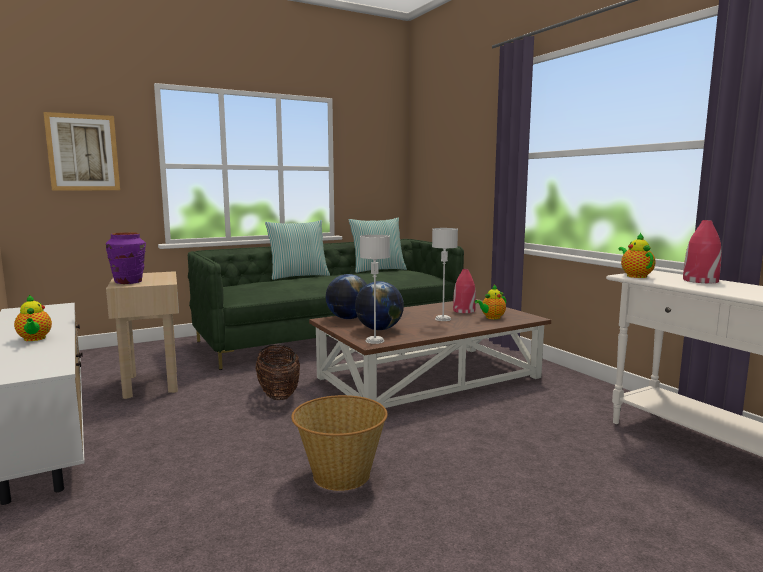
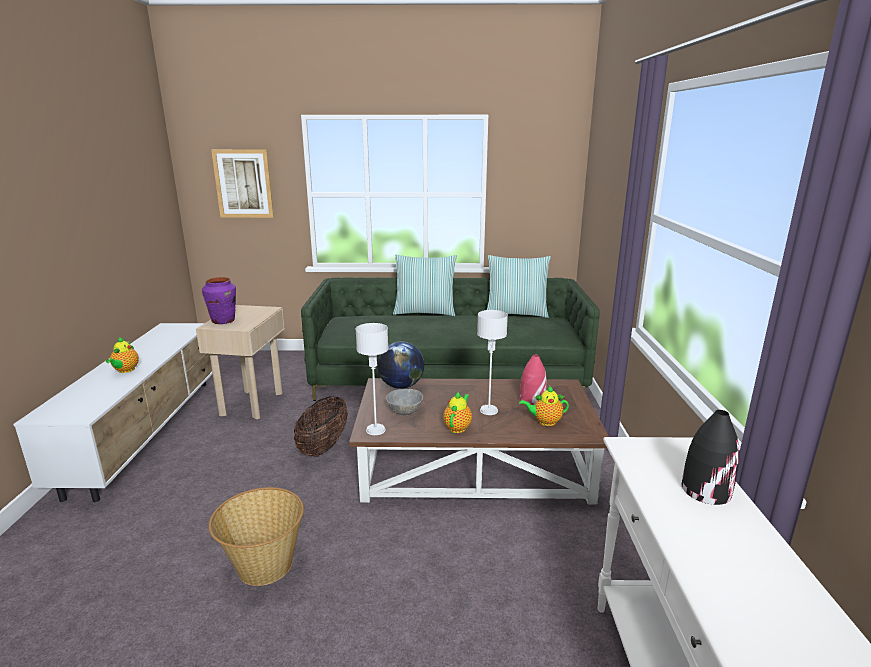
camera: 30 degrees right, 10 degrees up
globe [355,281,404,330] -> grey bowl [386,389,423,415]
teapot [618,233,656,278] -> teapot moved to [443,391,472,433]
red vase [683,220,722,283] -> black vase [682,410,739,505]

